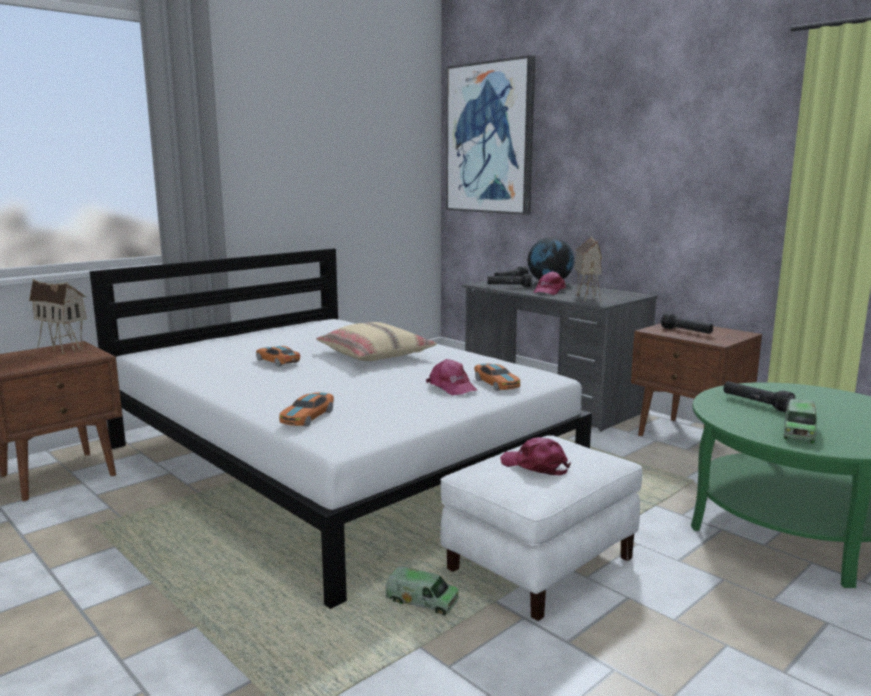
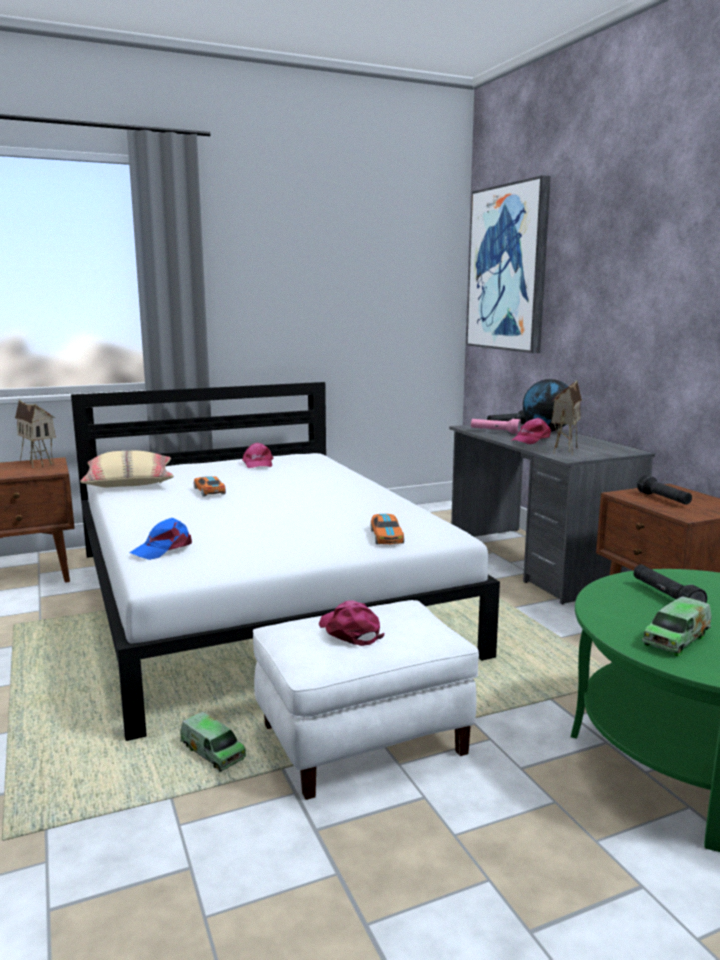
camera: 20 degrees right, 0 degrees up
toy car [279,392,334,427] -> blue cap [129,518,192,560]
beige pillow [316,322,437,361] -> beige pillow moved to [80,451,174,487]
pink cap [426,359,478,395] -> pink cap moved to [242,443,273,468]
black flashlight [487,274,532,287] -> pink flashlight [471,419,521,434]

